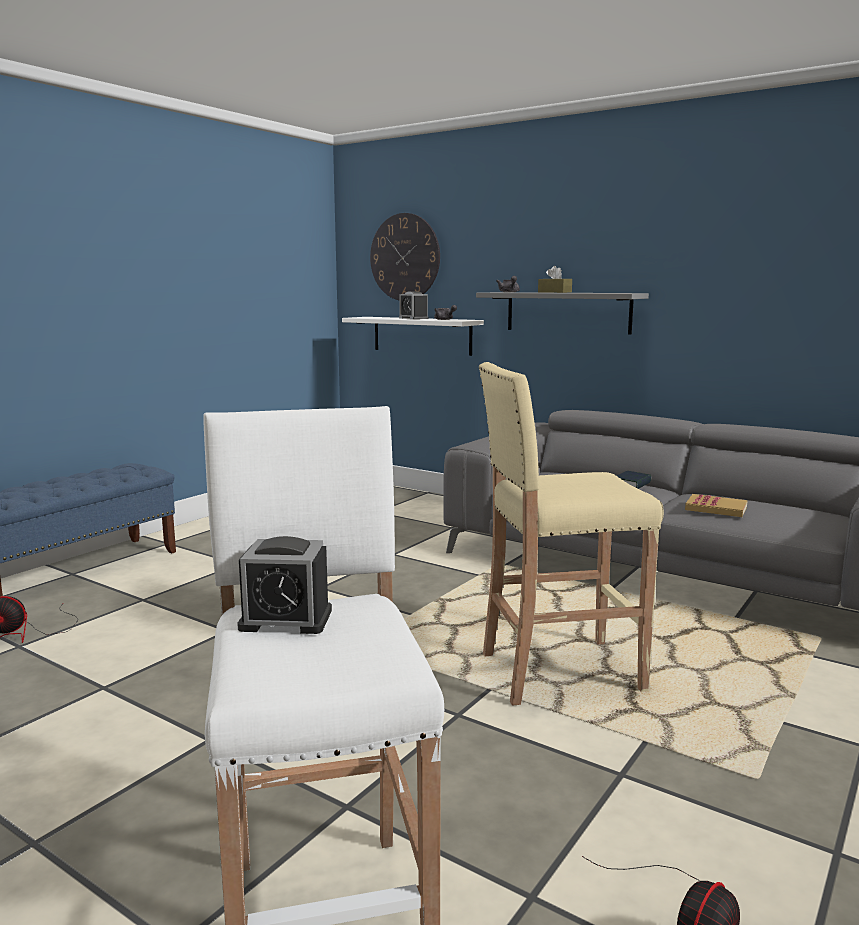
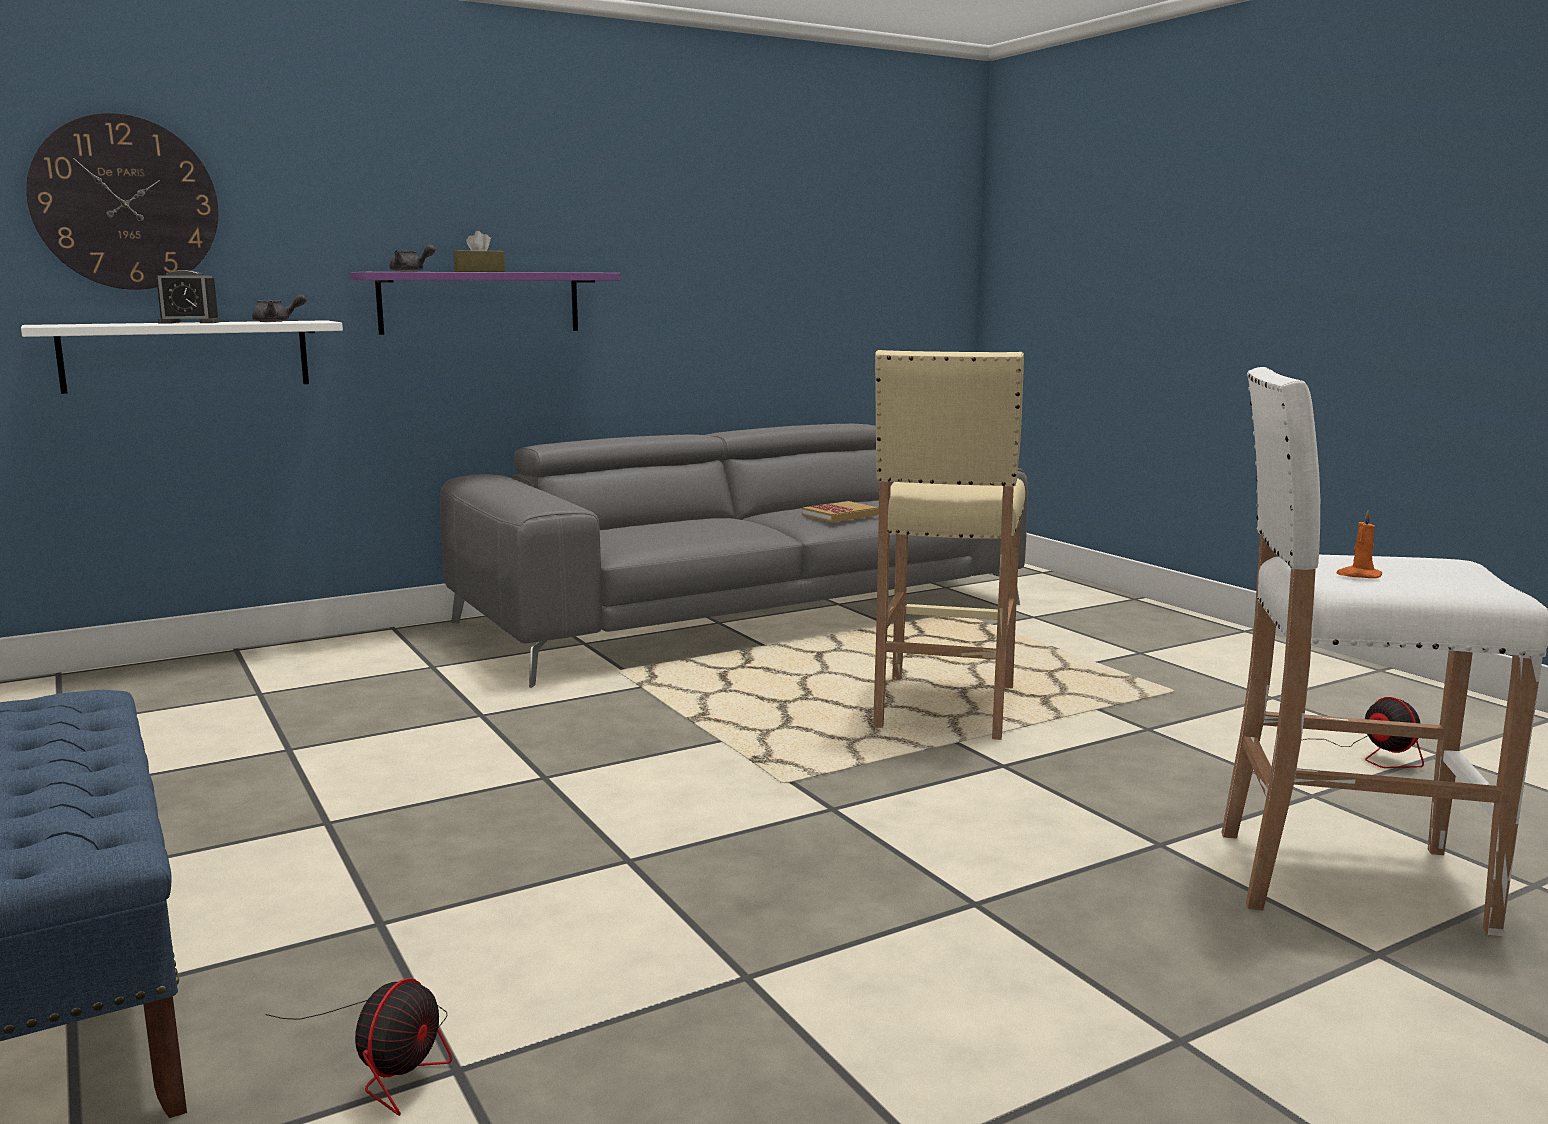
camera: 65 degrees left, 0 degrees up
alarm clock [237,536,332,634] -> orange candle [1336,510,1382,578]
grey shelf [476,292,649,334] -> purple shelf [351,272,620,335]
book [617,471,651,489] -> none

